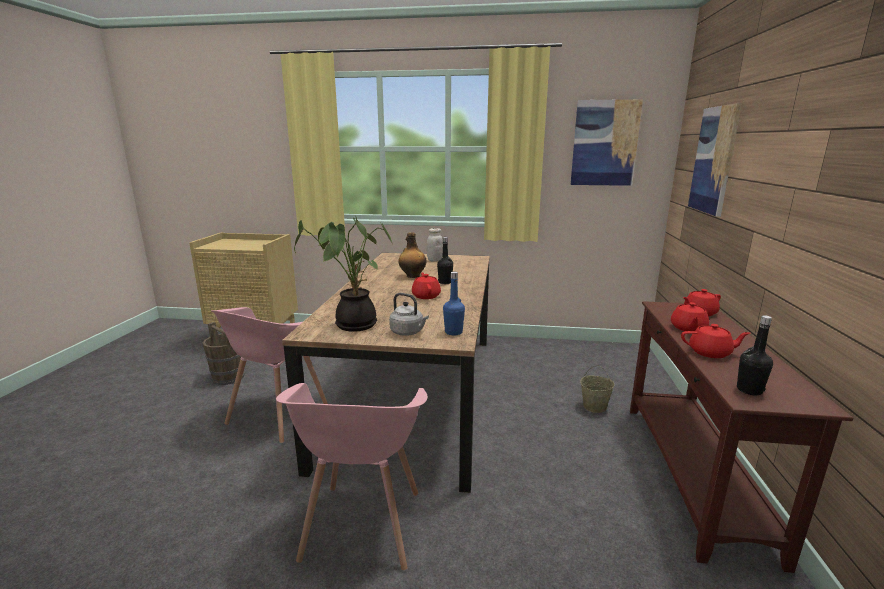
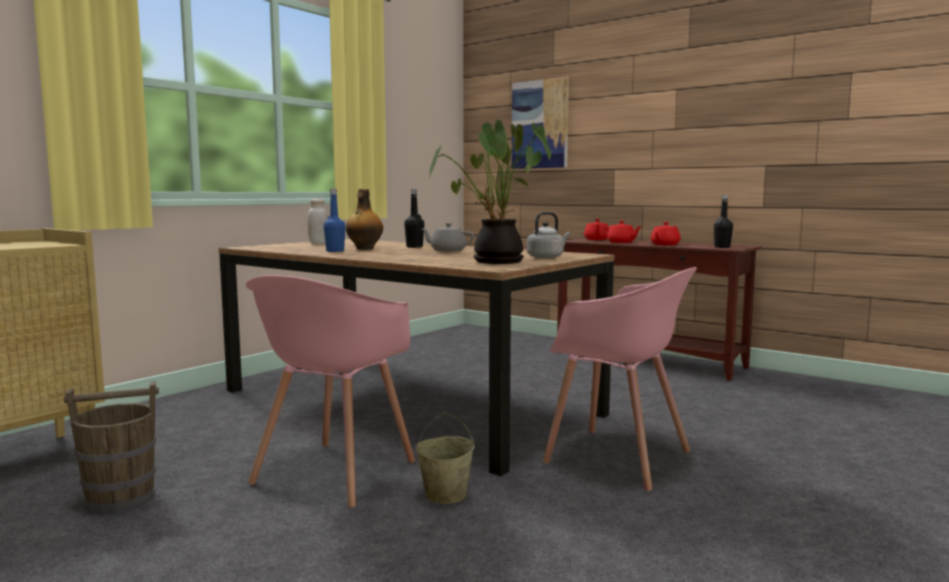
camera: 60 degrees left, 10 degrees down
pink chair [211,307,328,443] -> pink chair turned 60 degrees clockwise [246,275,415,508]
red teapot [412,272,441,299] -> grey teapot [420,223,474,252]
blue bottle [443,272,465,335] -> blue bottle moved to [323,189,345,252]
picture [571,99,643,186] -> none
beige bucket [580,365,614,413] -> beige bucket moved to [416,412,474,504]

